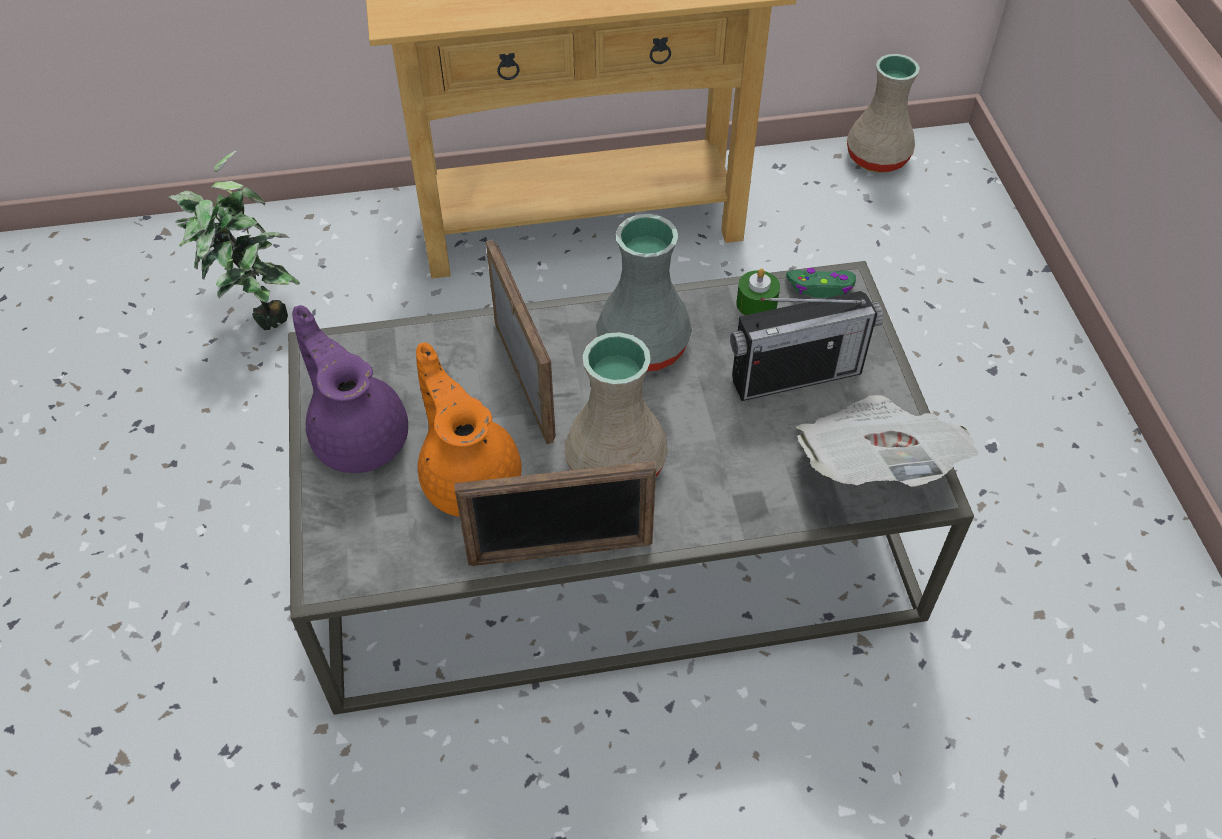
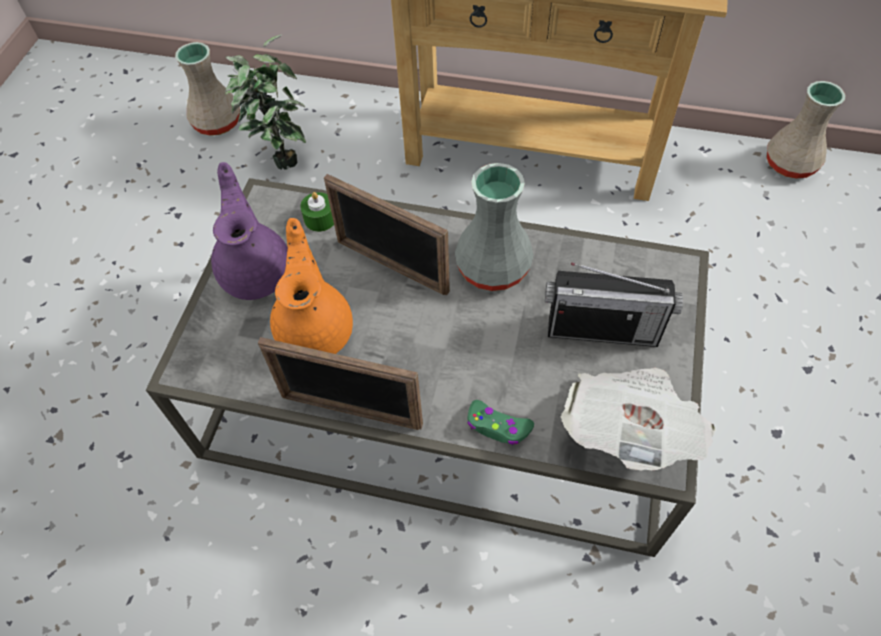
camera: 25 degrees right, 5 degrees up
picture frame [486,240,556,444] -> picture frame turned 120 degrees clockwise [324,174,450,296]
beige vase [564,332,668,477] -> beige vase moved to [175,42,240,136]
green candle [736,269,780,315] -> green candle moved to [300,192,334,232]
green game controller [786,268,856,298] -> green game controller moved to [468,400,534,445]

